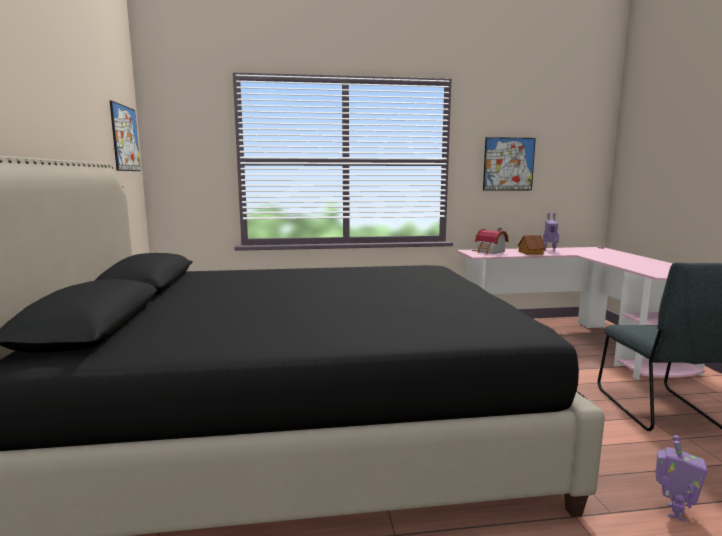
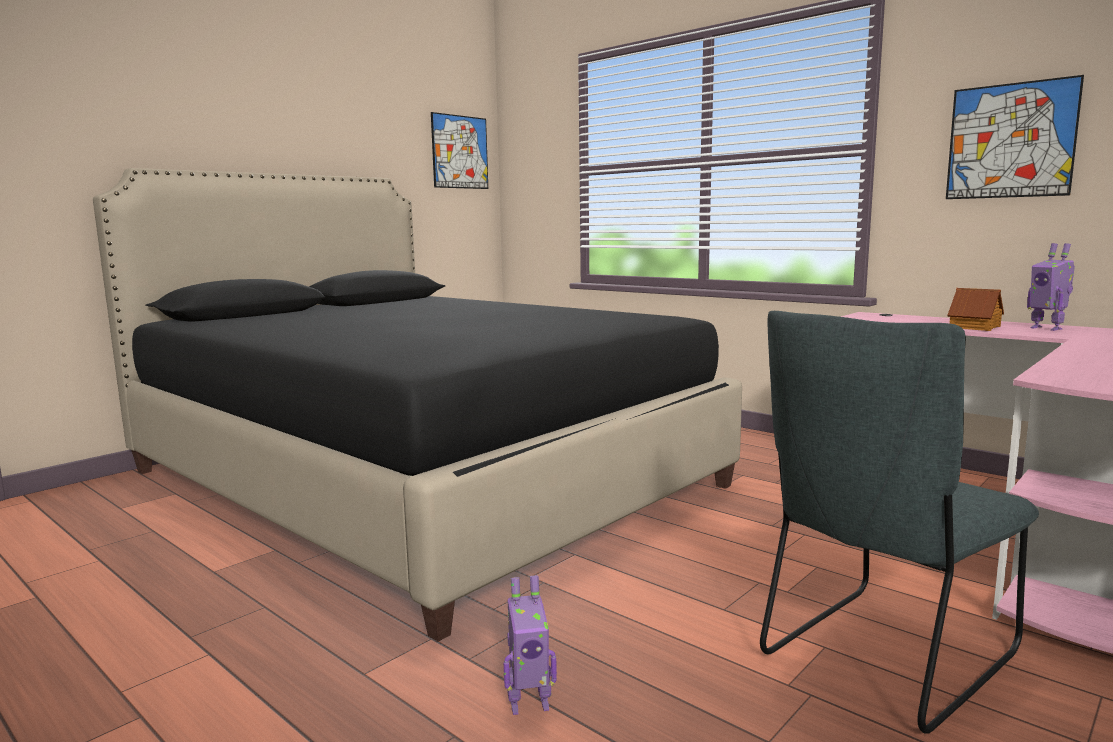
camera: 50 degrees right, 0 degrees up
toy house [475,228,509,254] -> none

